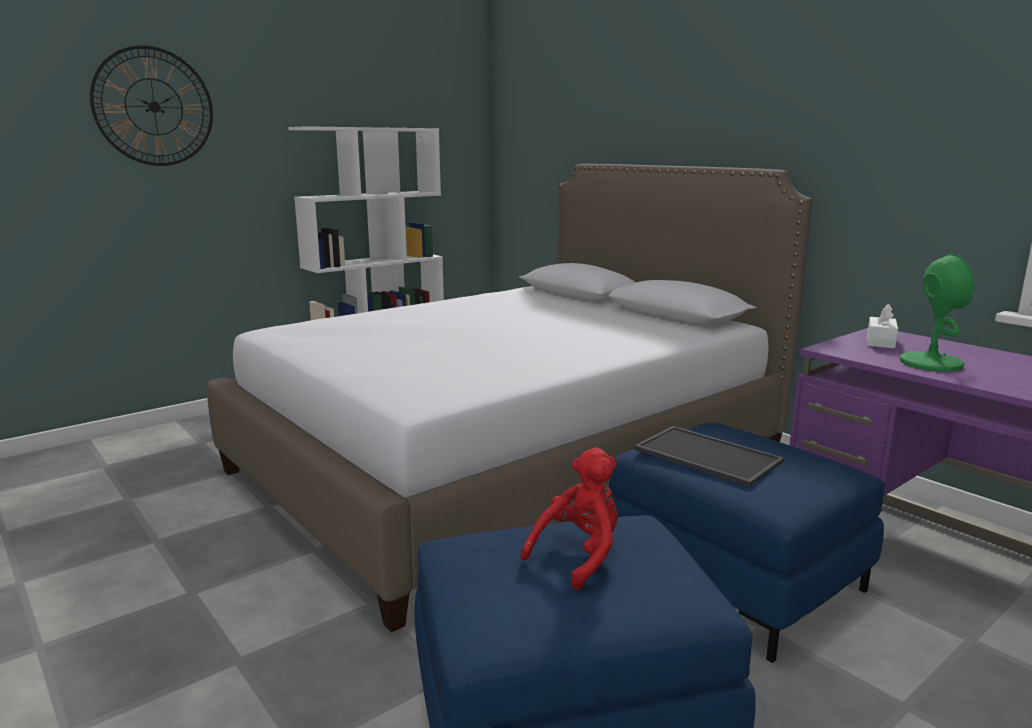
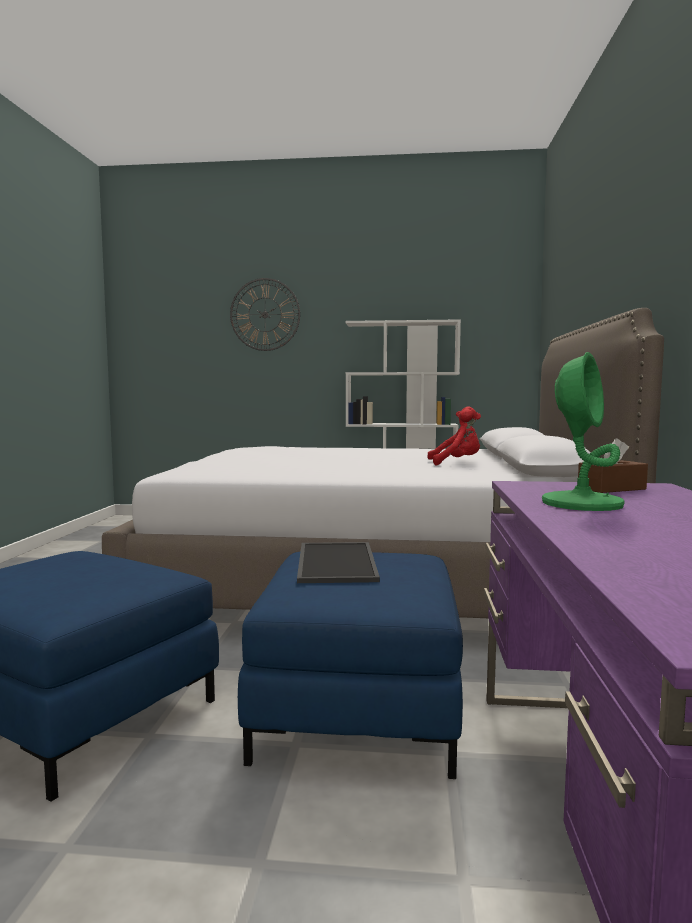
camera: 45 degrees right, 10 degrees down
red plush toy [521,448,618,590] -> red plush toy moved to [427,406,481,466]
white tissue box [867,304,898,348] -> brown tissue box [578,438,648,493]

